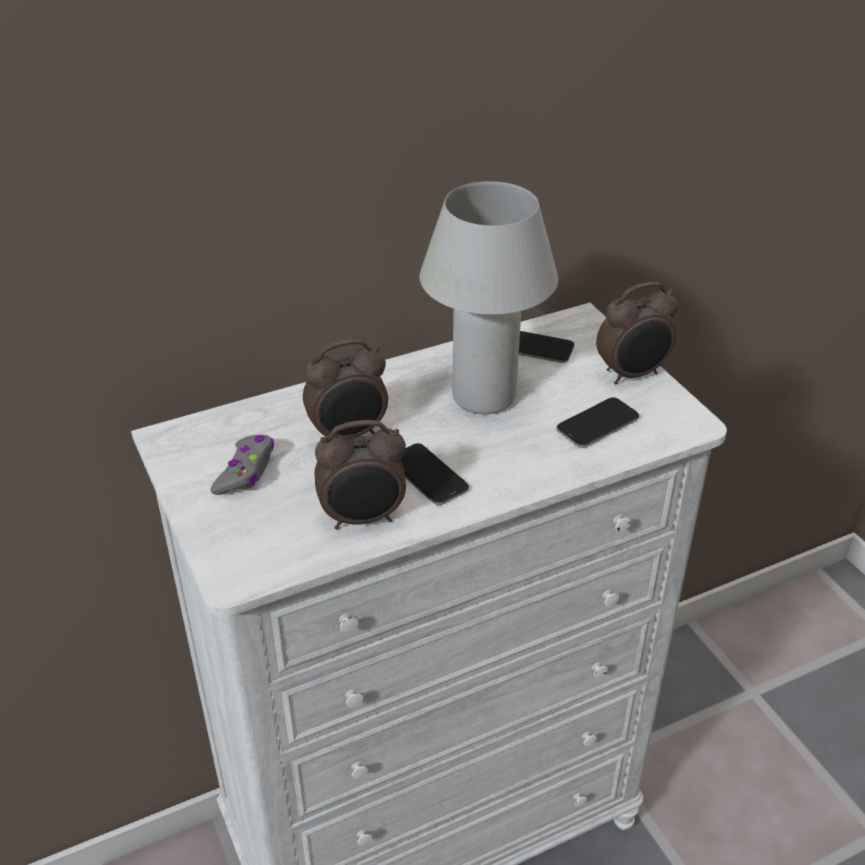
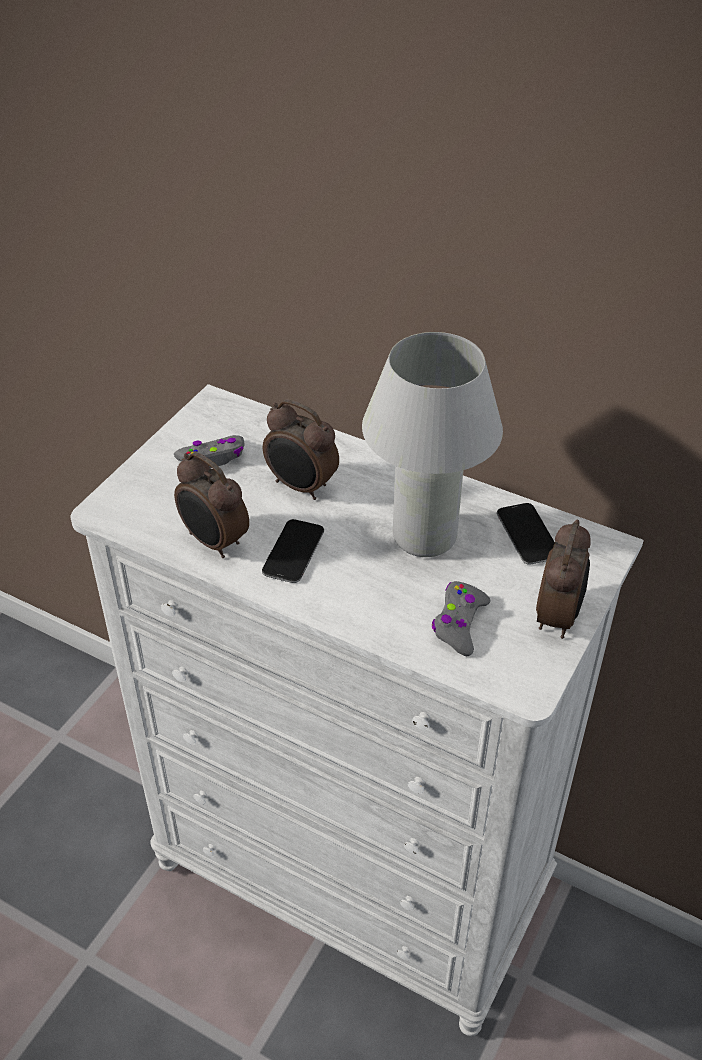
camera: 55 degrees right, 5 degrees up
phone [556,397,639,448] -> grey game controller [432,581,491,656]
alarm clock [596,282,678,384] -> alarm clock turned 105 degrees counterclockwise [536,520,591,639]

